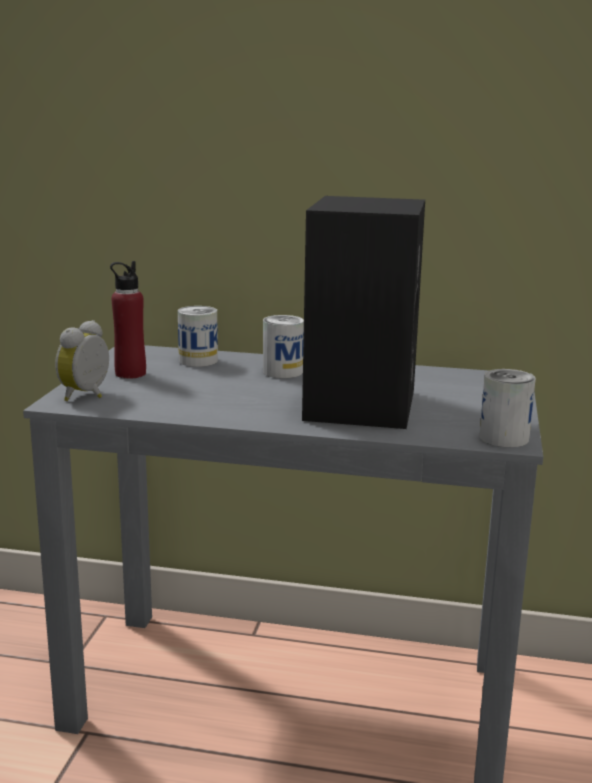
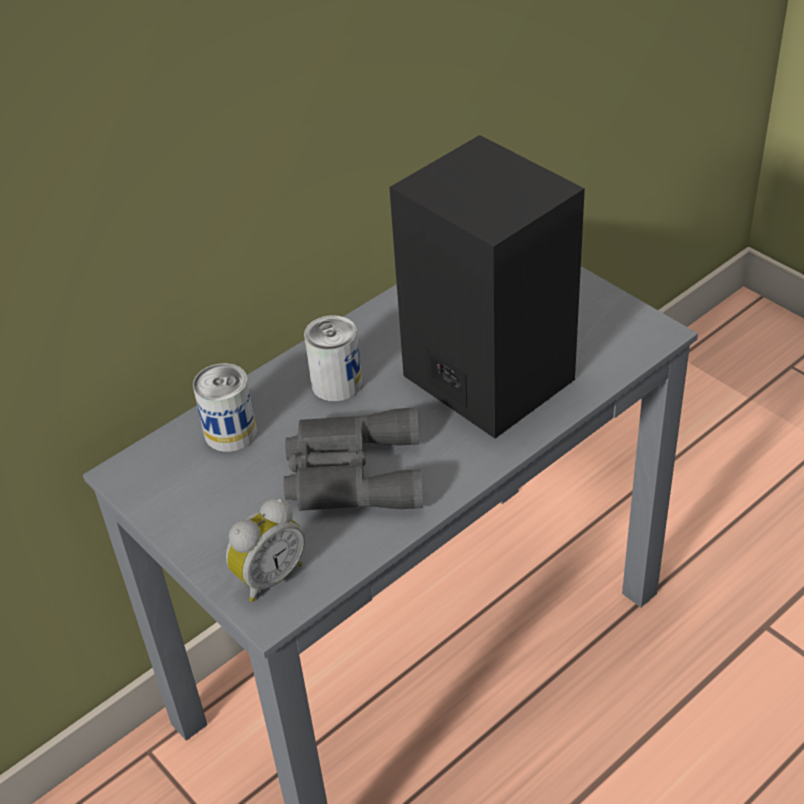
camera: 50 degrees left, 25 degrees up
alarm clock [55,320,109,401] -> alarm clock turned 105 degrees counterclockwise [226,498,305,602]
red bottle [110,261,146,379] -> none
can [479,369,536,447] -> none
none -> grey binoculars [284,407,423,511]

